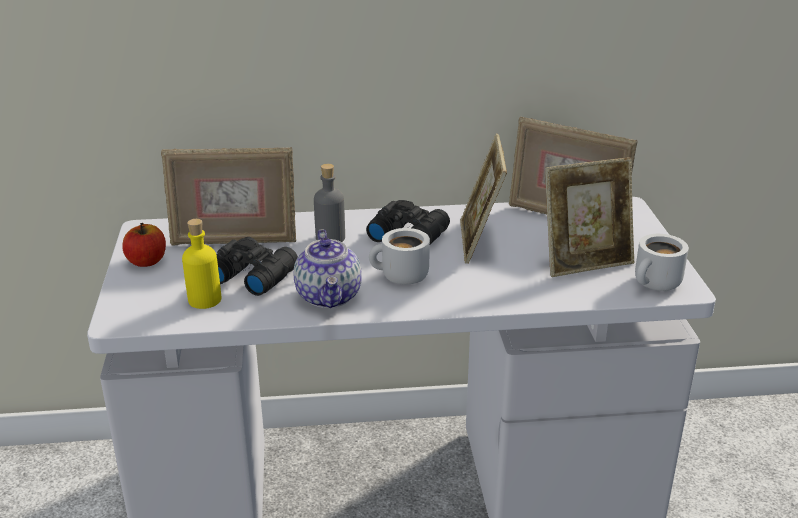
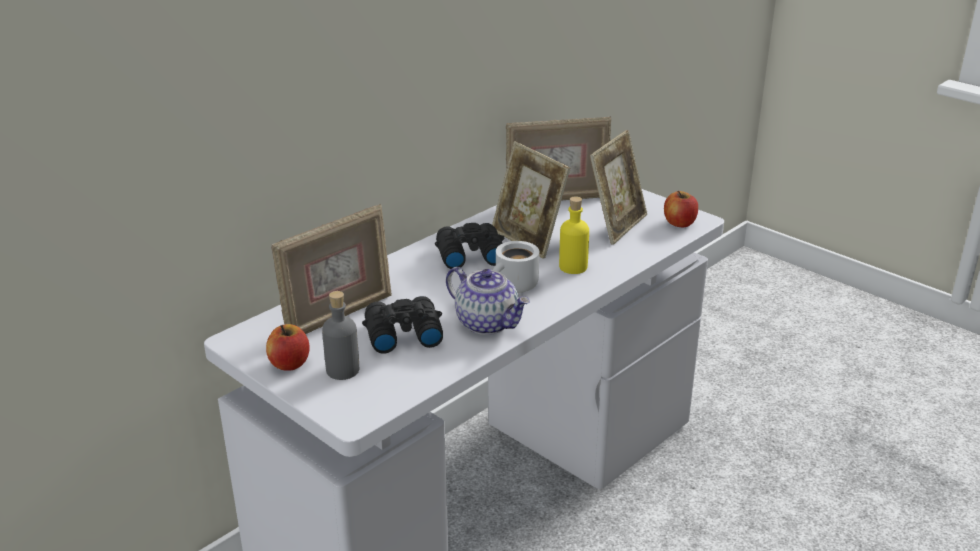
camera: 40 degrees left, 0 degrees up
yellow bottle [182,219,221,309] -> yellow bottle moved to [559,196,589,274]
grey bottle [314,164,345,242] -> grey bottle moved to [322,291,359,380]
white mug [635,234,689,291] -> apple [664,191,698,227]

